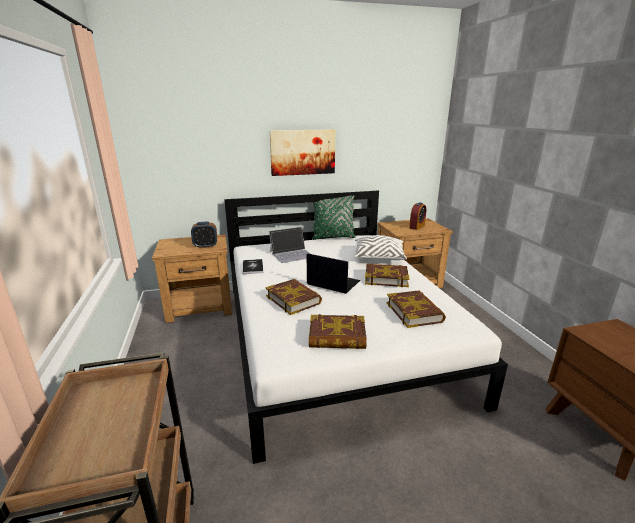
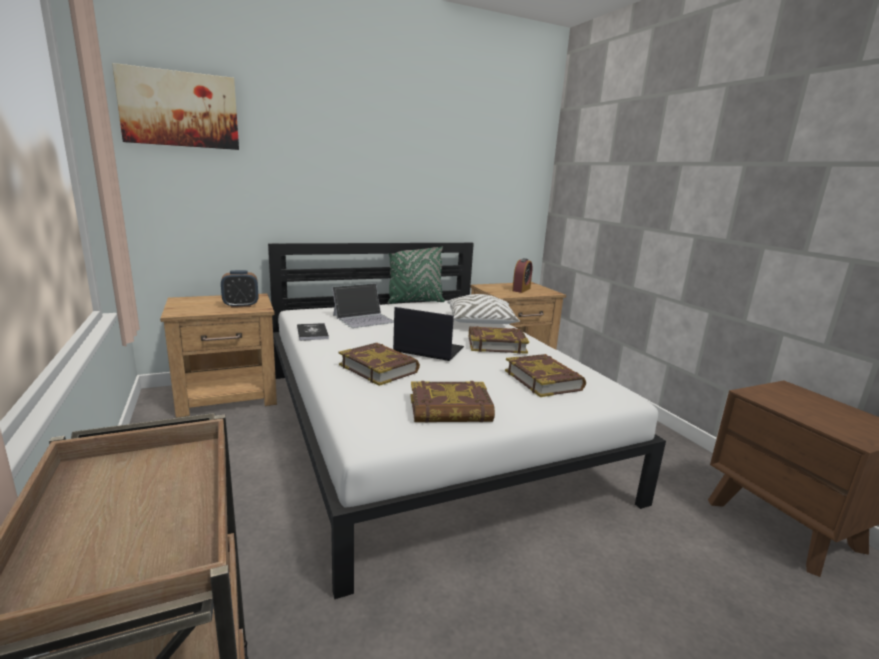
camera: 10 degrees left, 5 degrees down
picture [269,129,335,176] -> picture moved to [112,63,239,150]

